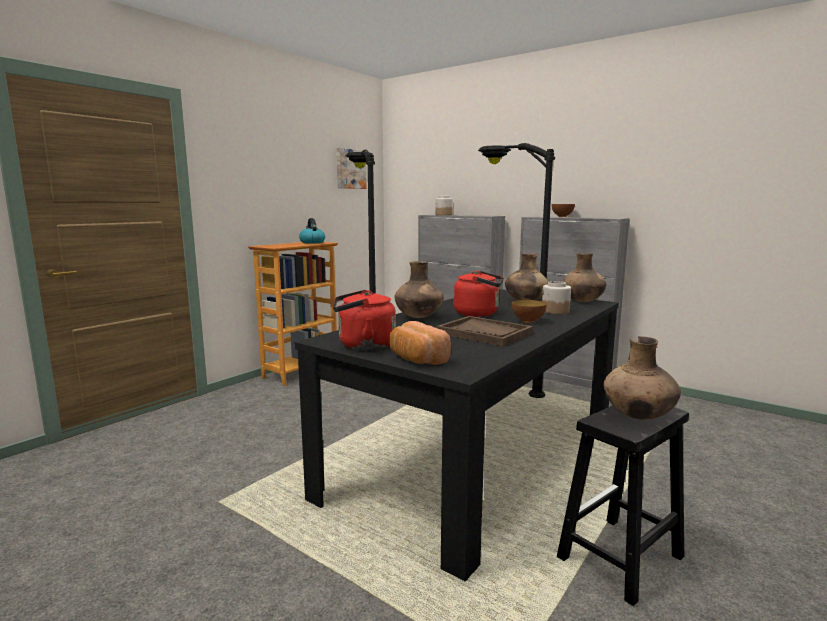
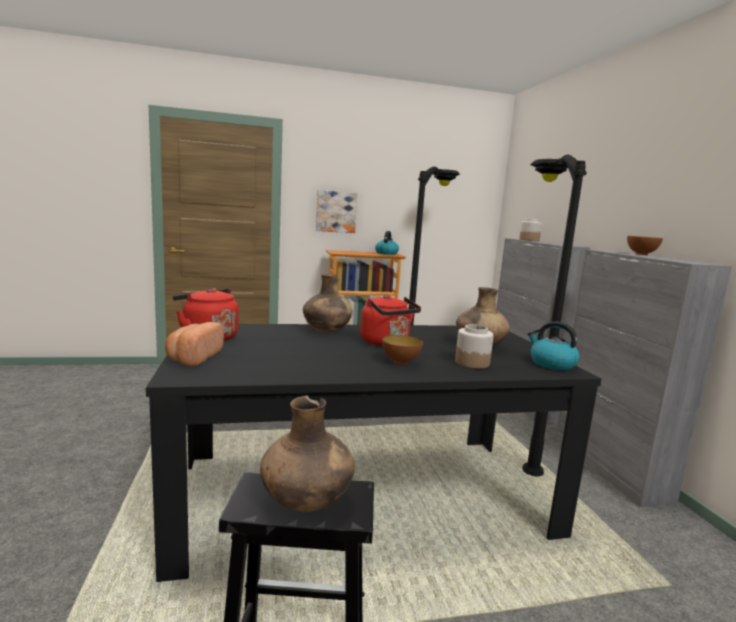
camera: 40 degrees right, 0 degrees up
picture [336,148,367,189] -> picture moved to [316,190,357,233]
brown tray [437,316,533,347] -> none
brown vase [562,253,606,302] -> kettle [527,322,580,370]

